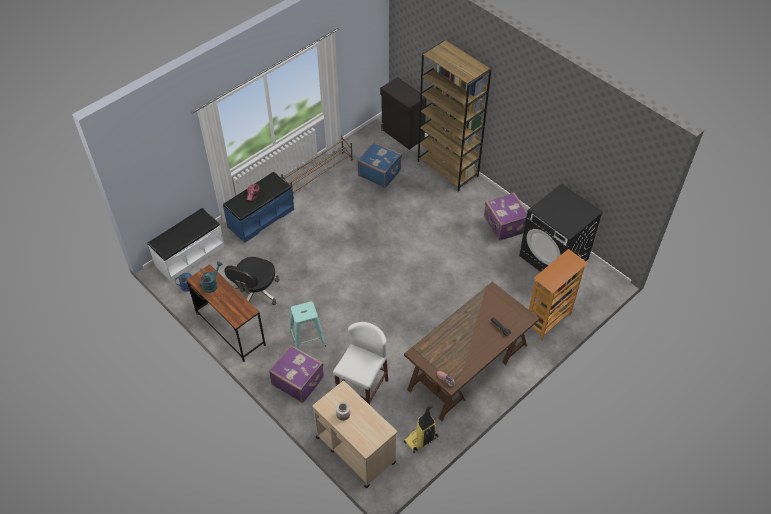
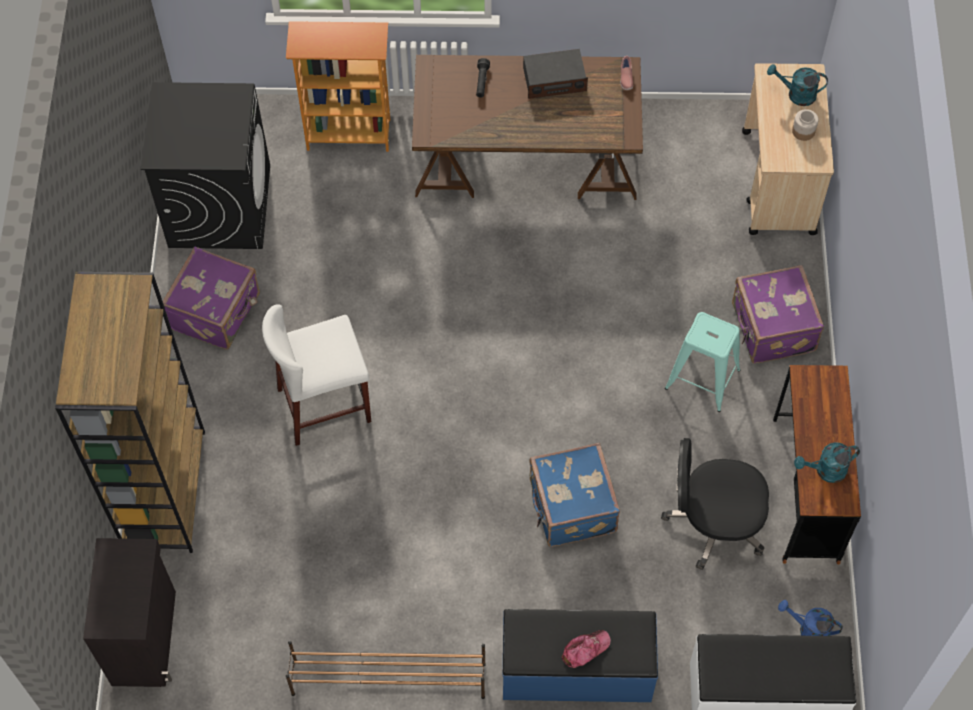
camera: 135 degrees left, 10 degrees up
black office chair [224,257,279,305] -> black office chair turned 150 degrees counterclockwise [661,438,769,570]
white stool [333,322,388,405] -> white stool moved to [262,304,371,446]
blue suitcase [357,142,402,188] -> blue suitcase moved to [529,443,620,547]
vacuum cleaner [404,405,438,453] -> none
none -> radio [523,49,588,99]
none -> turquoise watering can [767,64,828,106]

